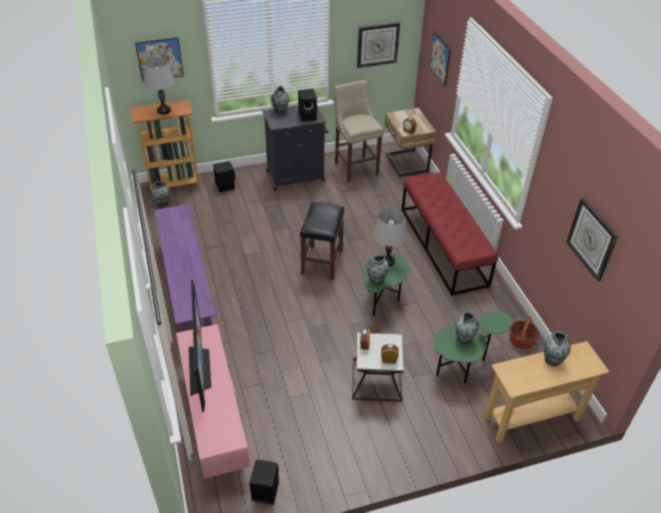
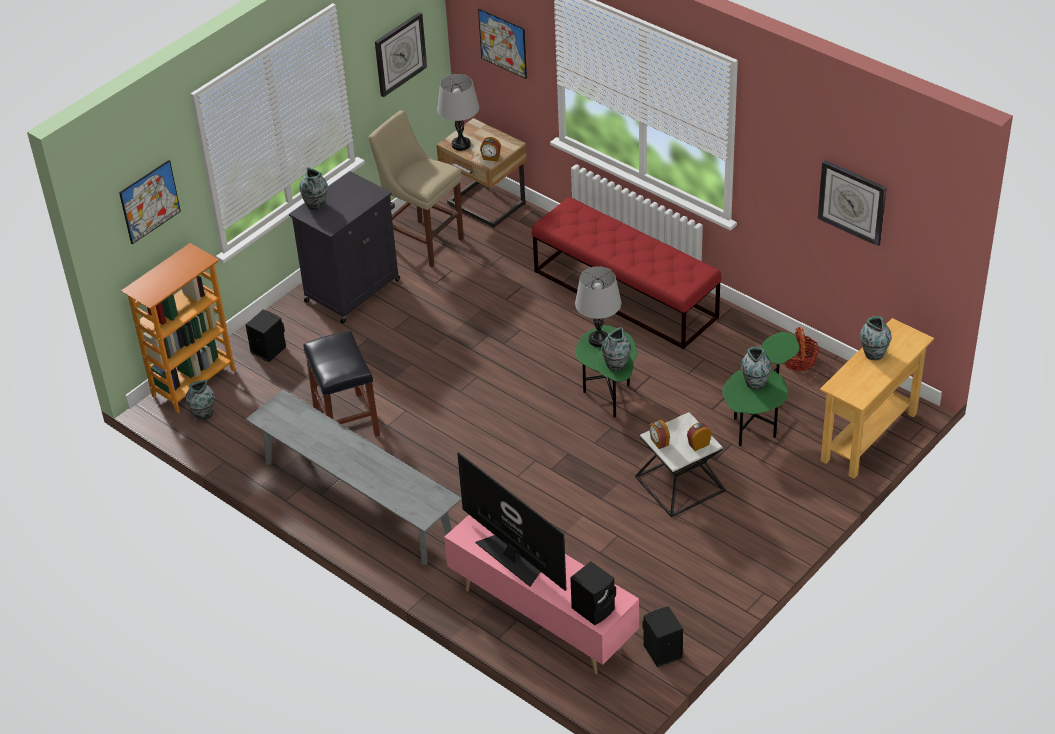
camera: 30 degrees left, 0 degrees up
grey table lamp [144,57,175,114] -> grey table lamp moved to [437,74,479,151]
purple bench [154,204,216,332] -> grey bench [246,389,462,565]
black speaker [298,89,317,122] -> black speaker moved to [570,561,616,625]
black stool [300,202,345,280] -> black stool moved to [304,331,380,437]

